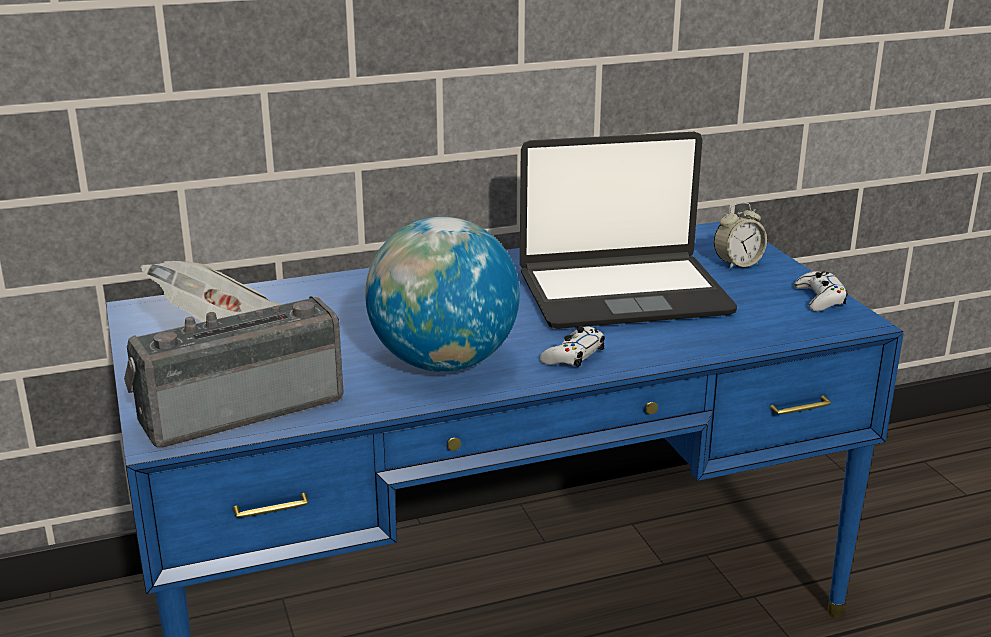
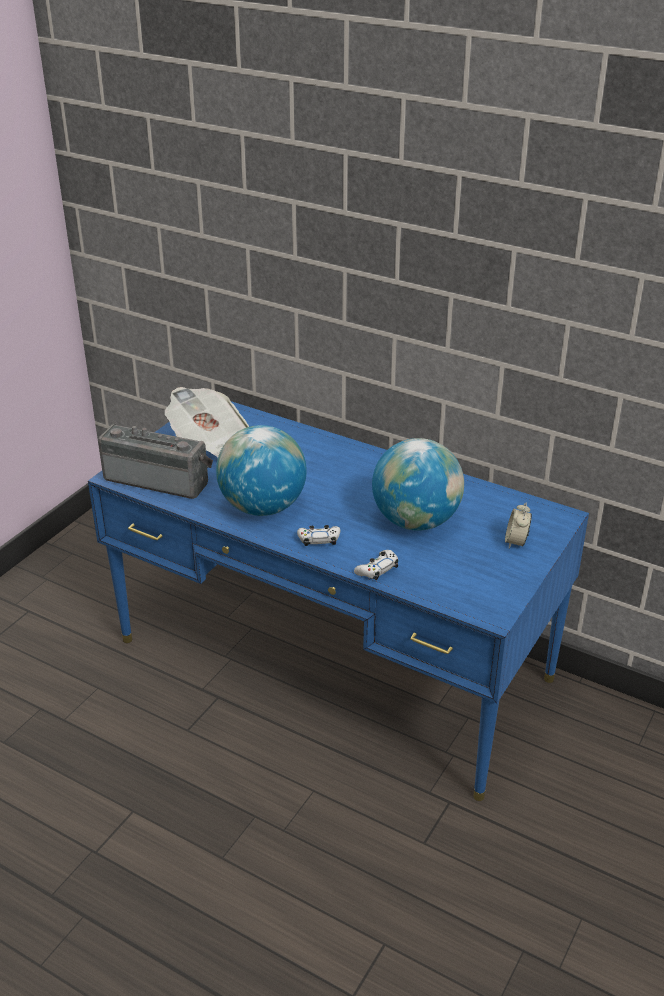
camera: 50 degrees right, 10 degrees up
laptop [520,132,737,329] -> globe [372,438,464,531]
alarm clock [714,202,767,270] -> alarm clock turned 75 degrees clockwise [505,502,532,548]
white game controller [794,271,848,312] -> white game controller moved to [354,550,398,580]

